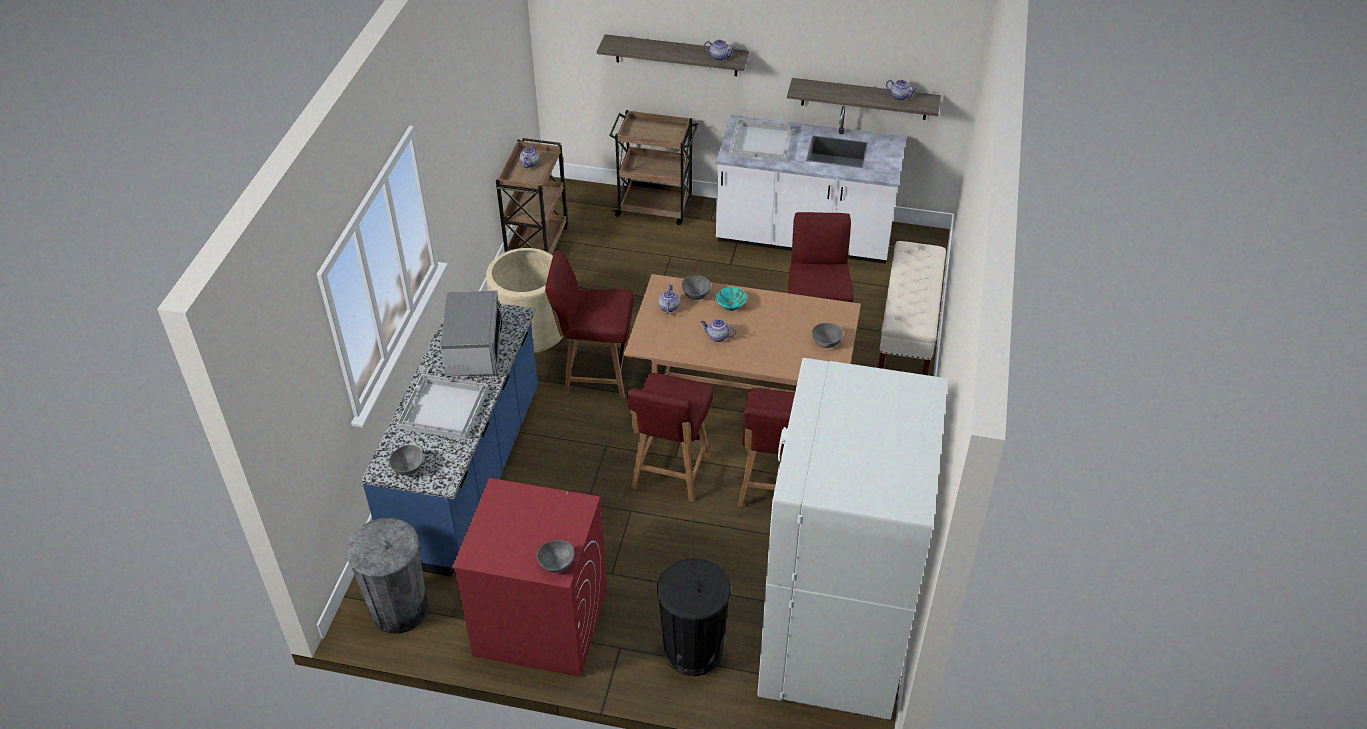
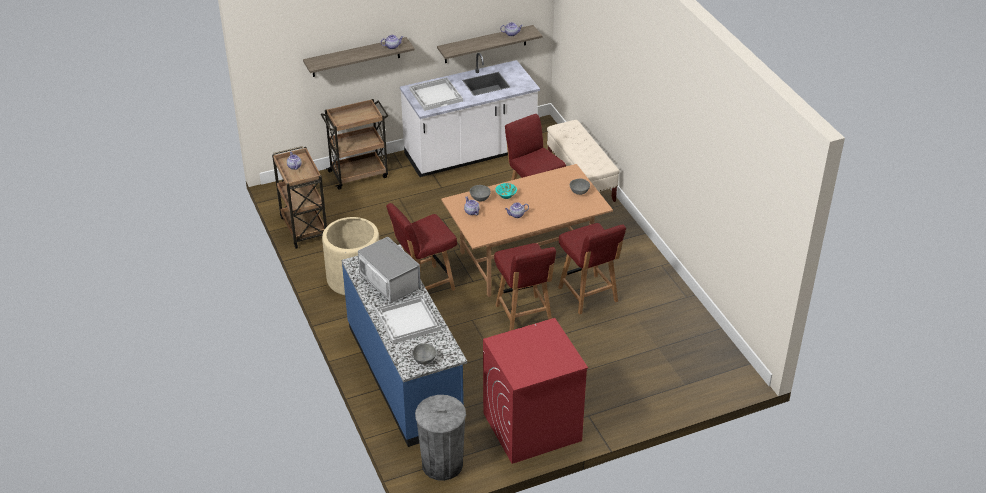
camera: 35 degrees left, 5 degrees down
grey bowl [537,540,575,573] -> none
black trash can [657,558,731,676] -> none
white fridge [757,358,948,720] -> none

